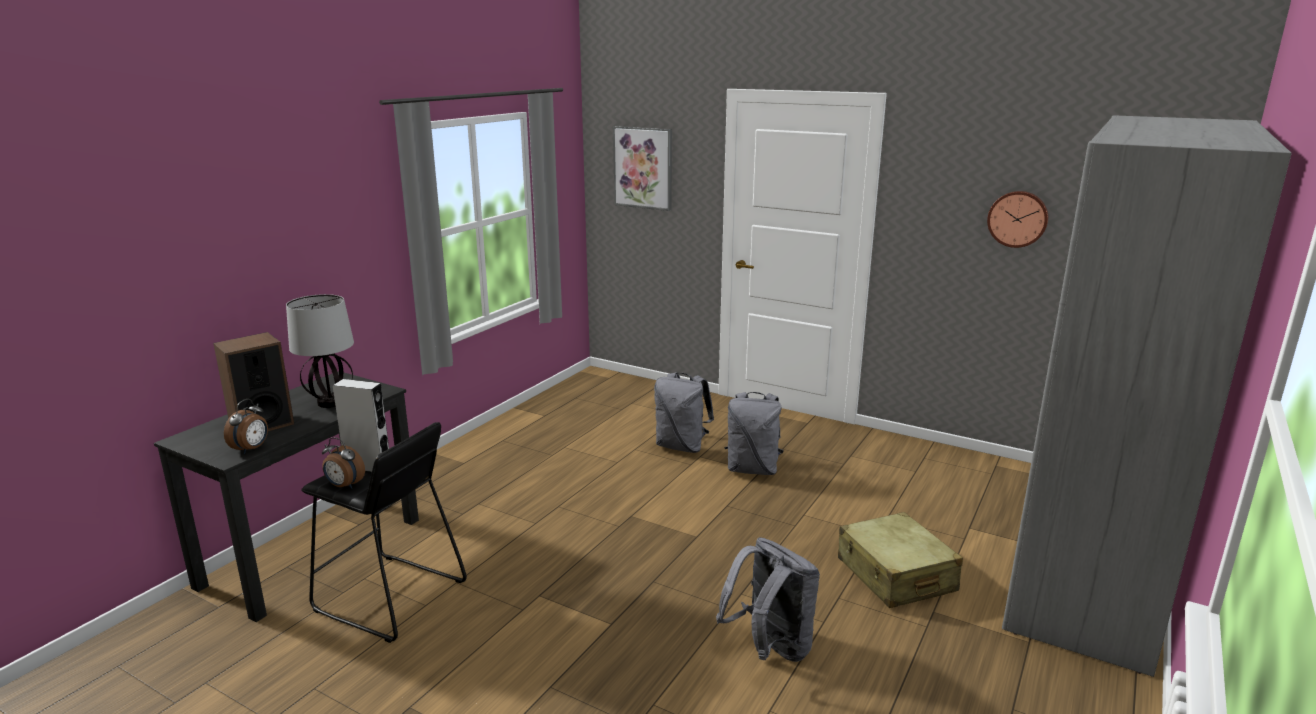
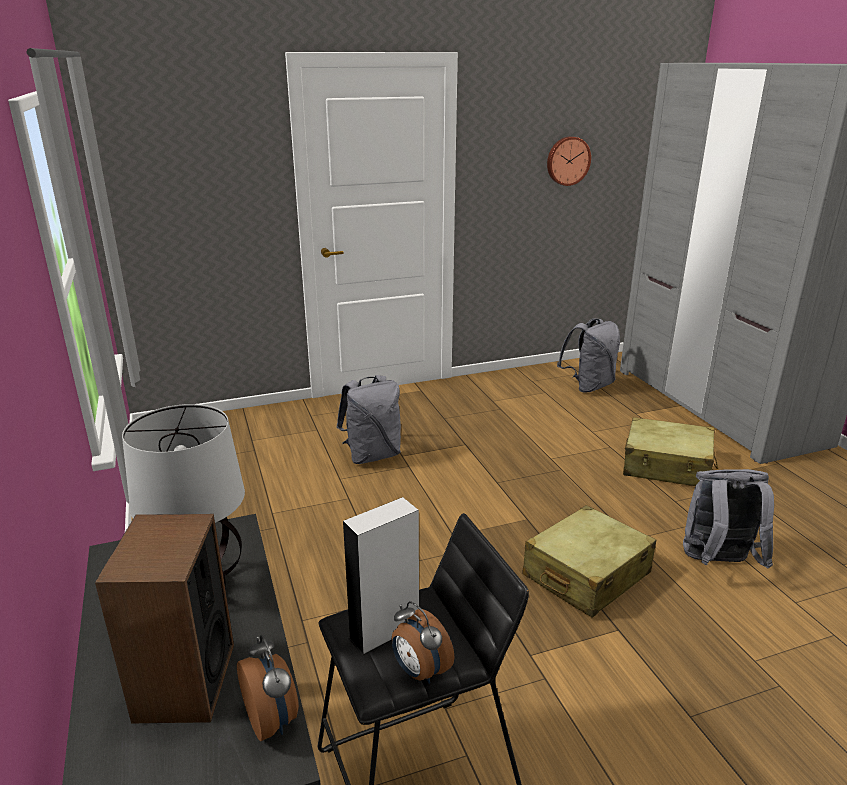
camera: 50 degrees left, 5 degrees up
alarm clock [322,437,365,489] -> alarm clock turned 75 degrees clockwise [392,601,455,684]
picture [613,126,672,211] -> none
grey backpack [725,392,784,475] -> grey backpack moved to [557,318,620,393]
none -> beige suitcase [522,505,656,618]

